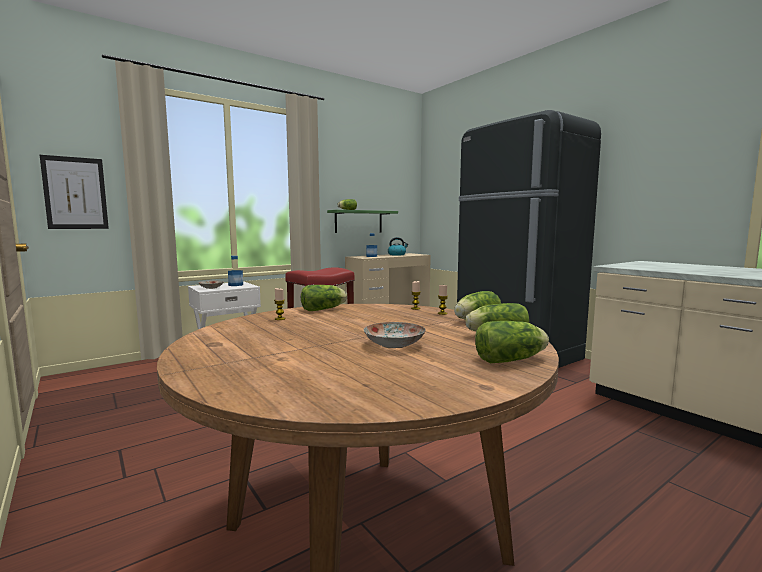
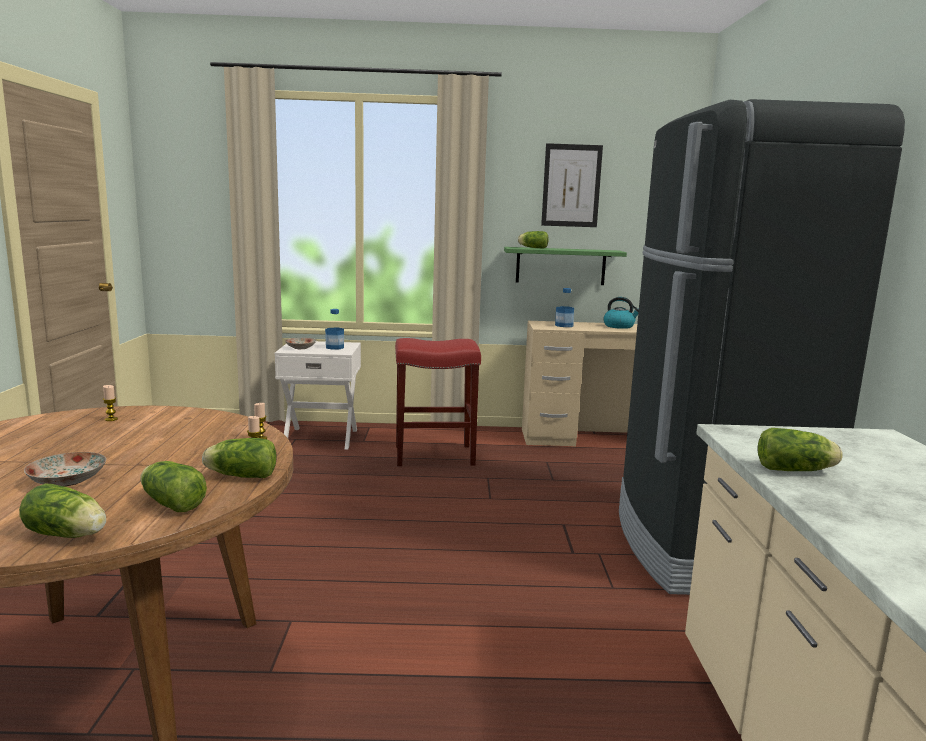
camera: 35 degrees right, 5 degrees up
picture [40,155,109,229] -> picture moved to [541,143,603,227]
lettuce [301,285,347,311] -> lettuce moved to [758,428,843,471]

